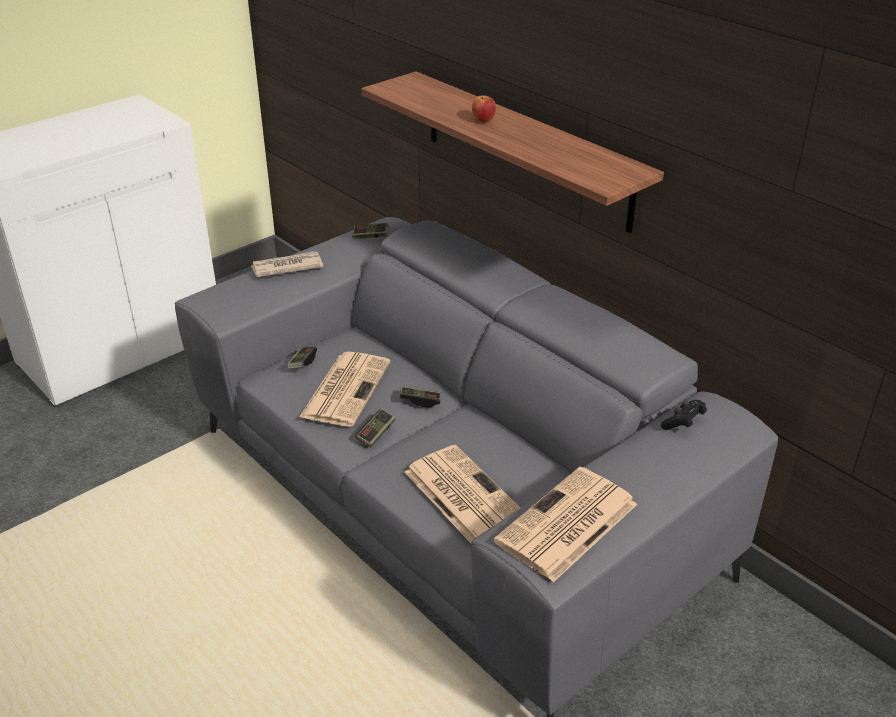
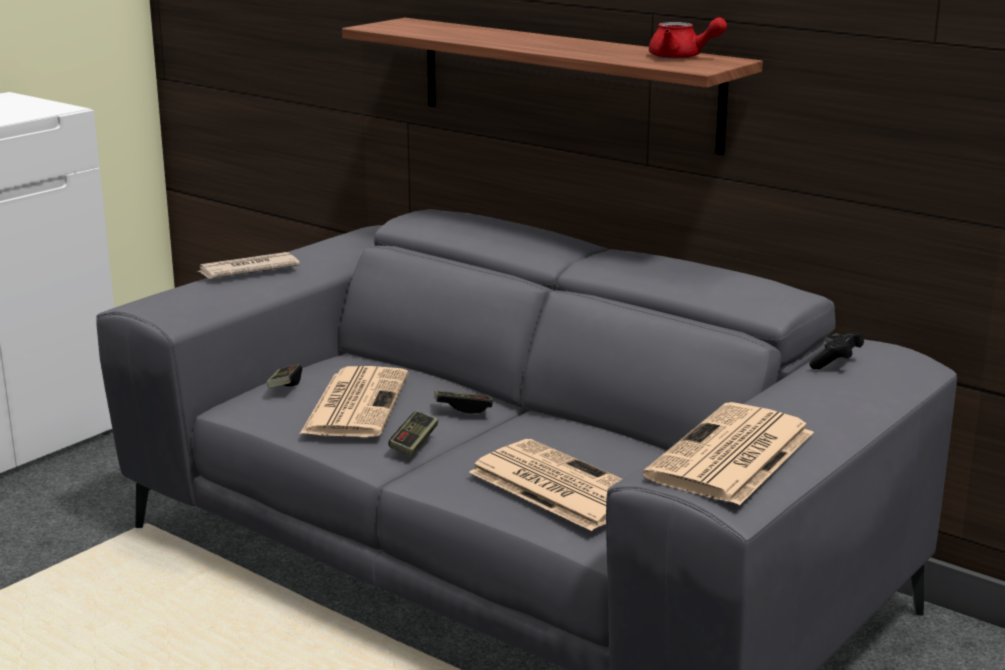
camera: 10 degrees left, 15 degrees down
game controller [352,223,389,239] -> none
apple [472,95,496,123] -> none
none -> red teapot [649,17,727,59]

